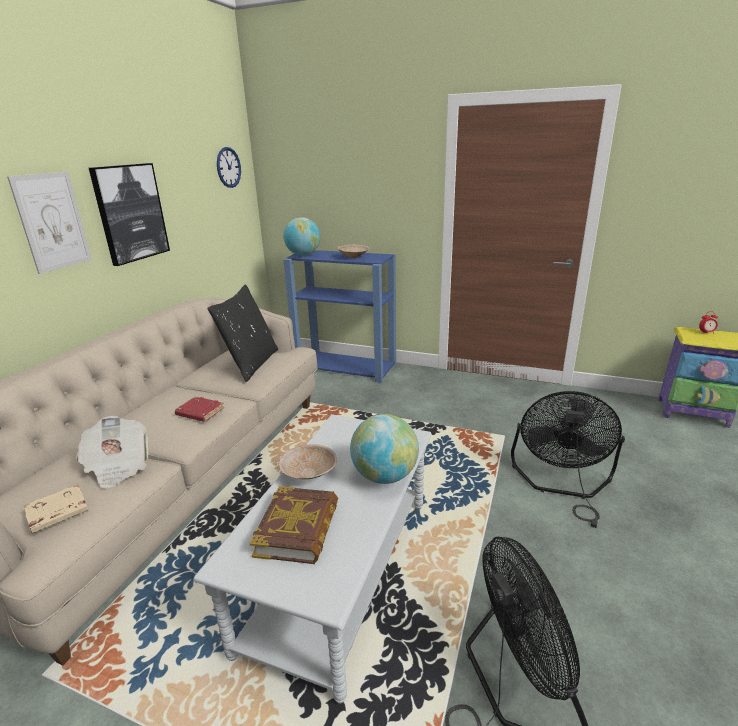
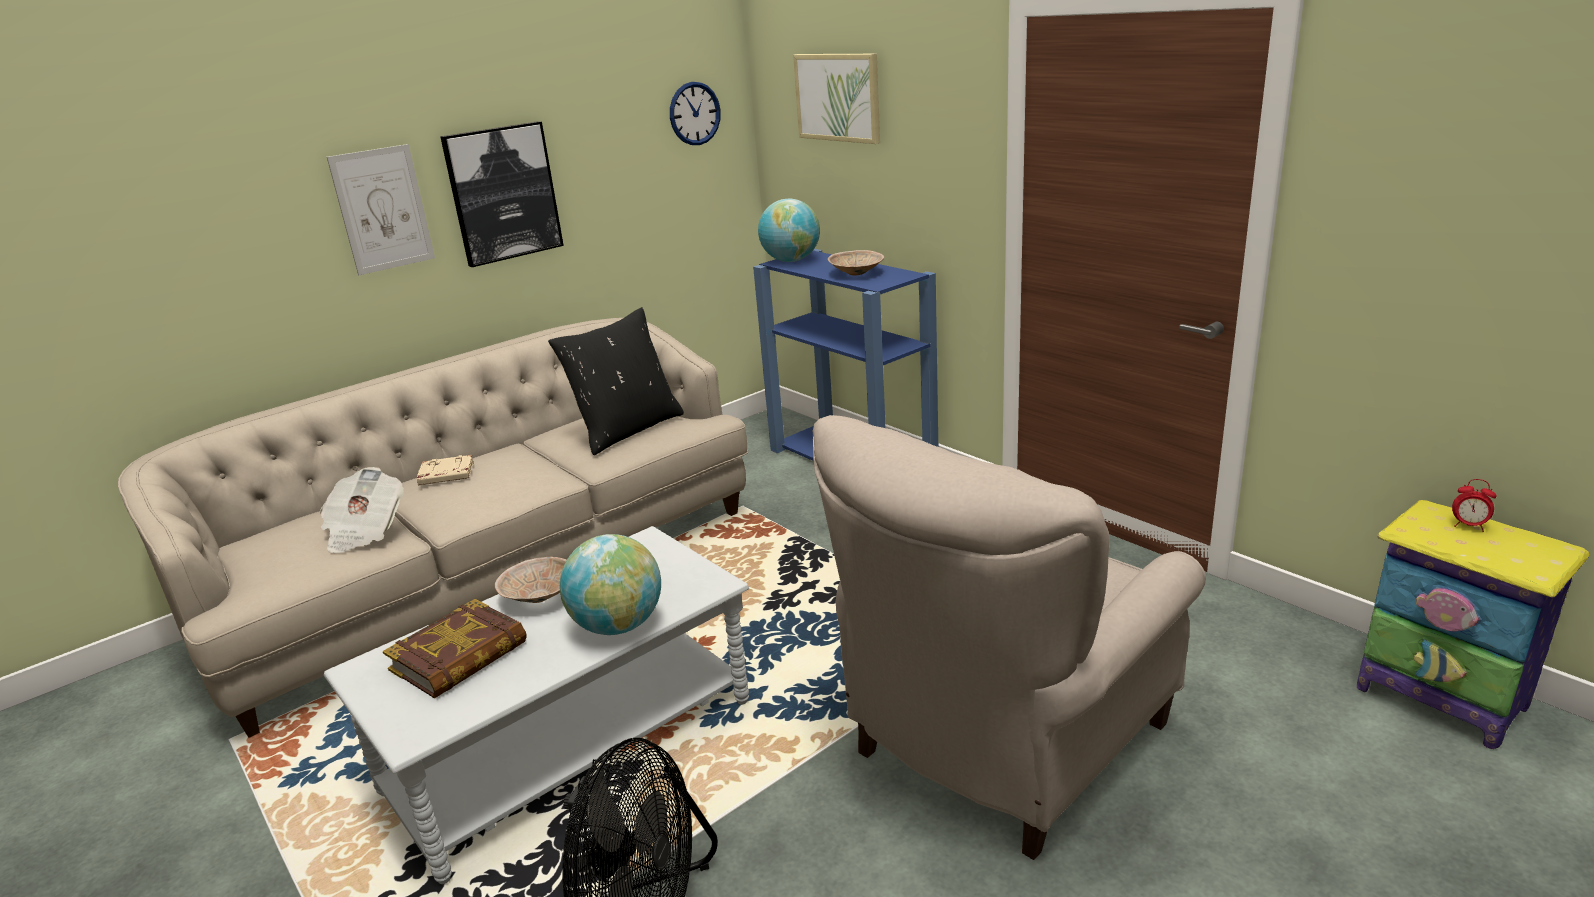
camera: 30 degrees right, 0 degrees up
beige book [24,485,88,533] -> beige book moved to [417,455,474,485]
red book [175,396,224,422] -> none
black fan [511,391,625,528] -> beige armchair [812,415,1206,860]
none -> picture [793,54,880,144]

